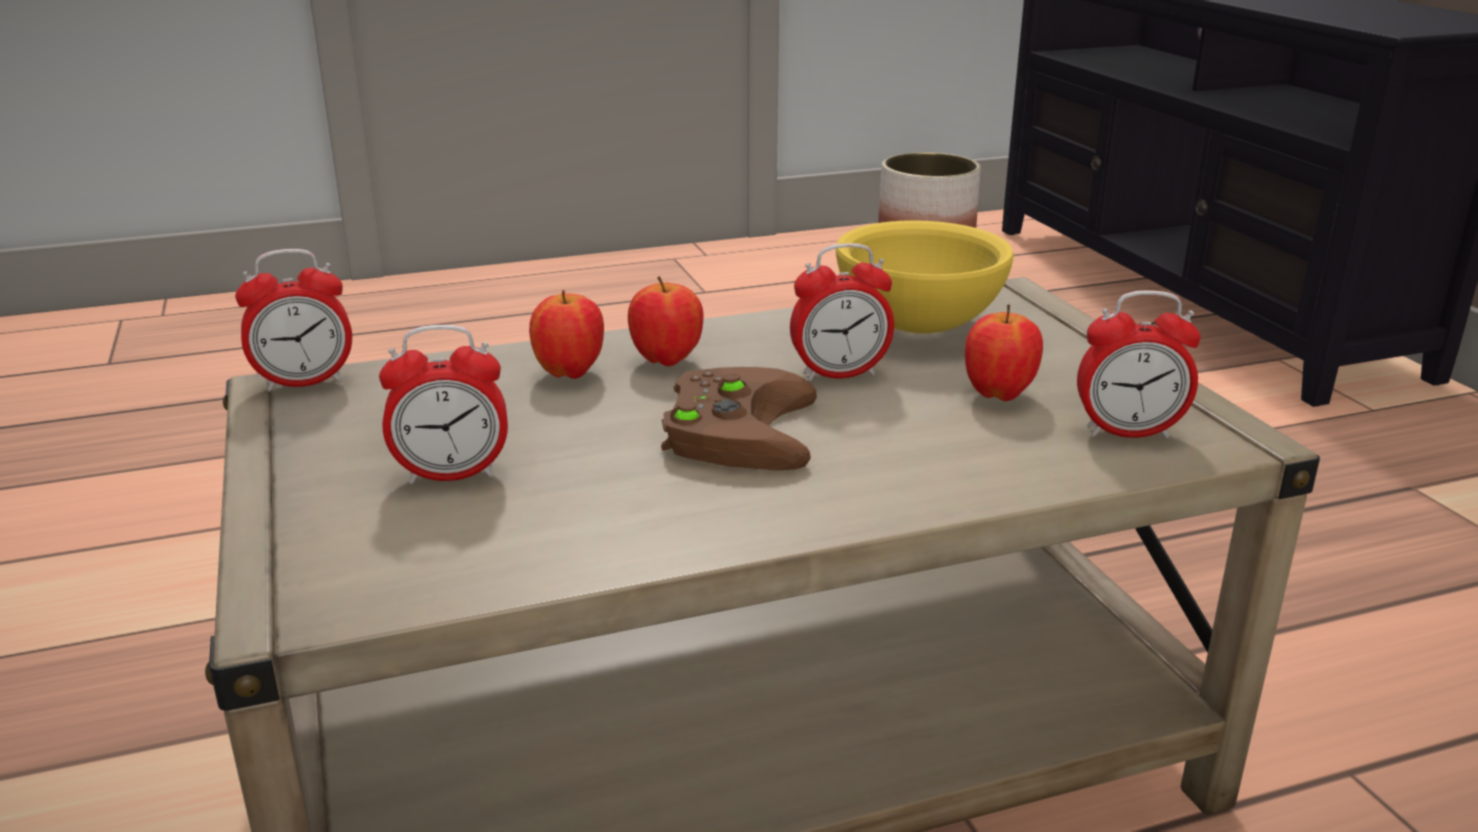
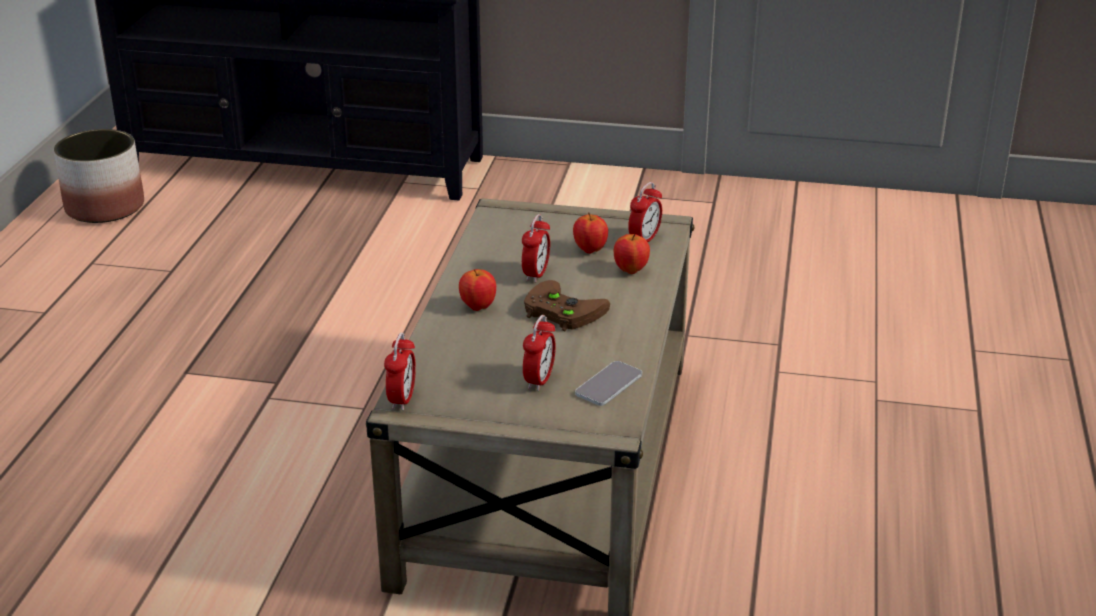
camera: 60 degrees left, 5 degrees up
apple [529,290,604,379] -> apple moved to [614,234,650,274]
yellow bowl [836,220,1014,333] -> none
none -> phone [575,361,642,406]

